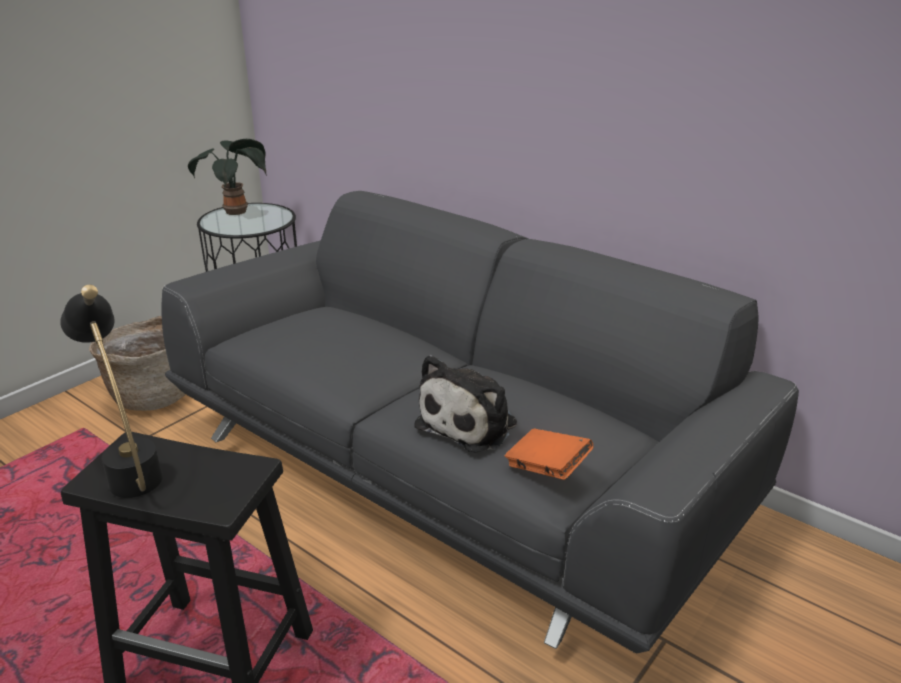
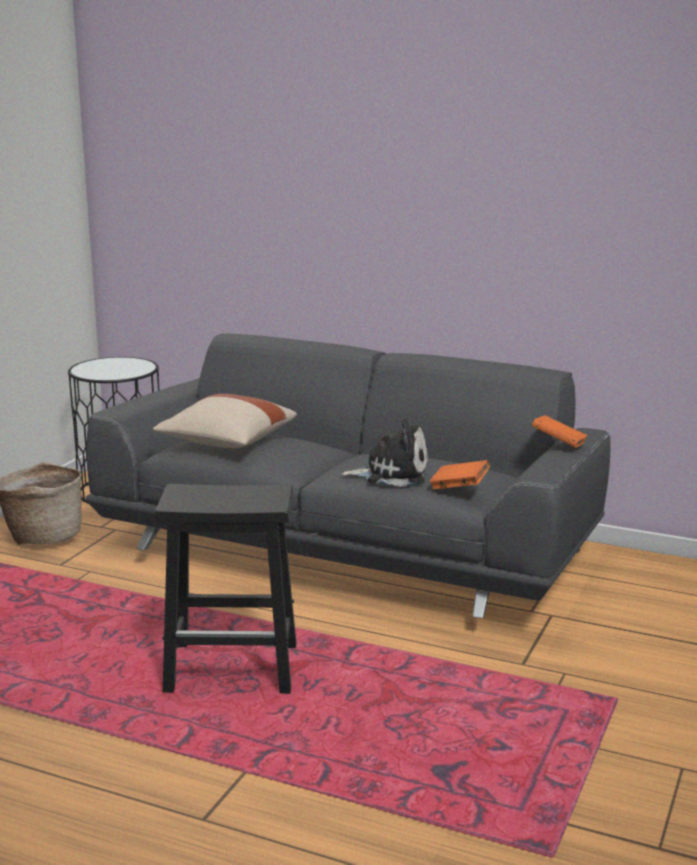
camera: 15 degrees left, 10 degrees down
black table lamp [60,285,163,498] -> none
potted plant [188,139,266,215] -> none
plush toy [414,355,517,453] -> plush toy turned 105 degrees counterclockwise [341,419,428,487]
none -> beige pillow [153,394,297,448]
none -> orange book [532,415,587,448]

